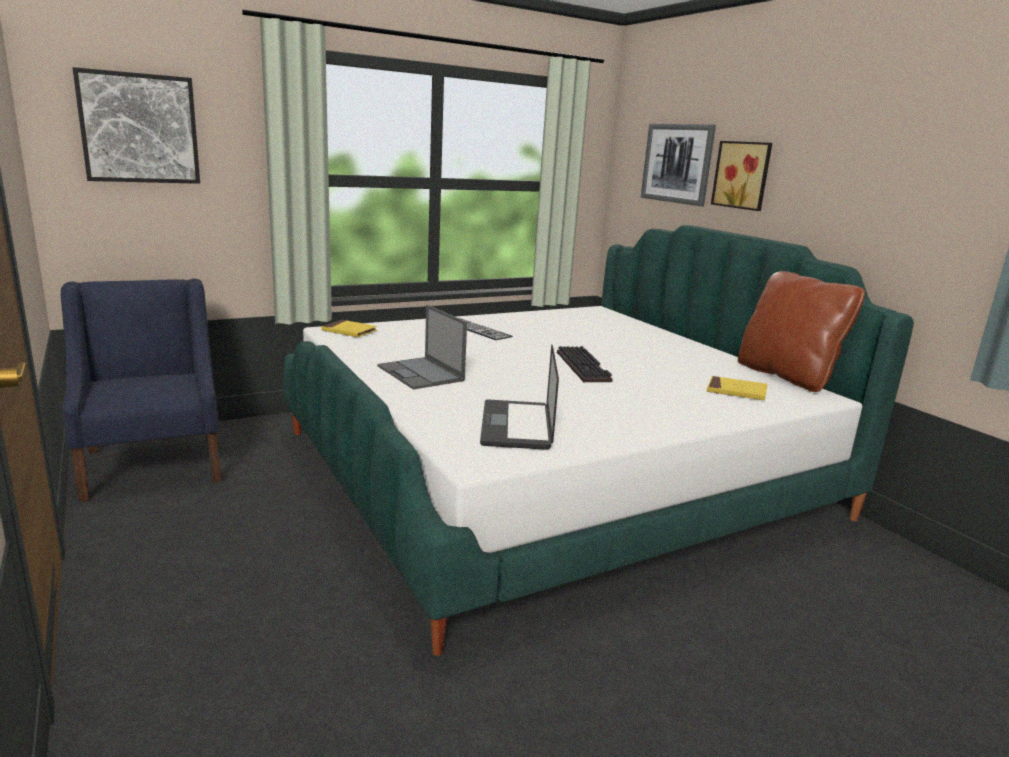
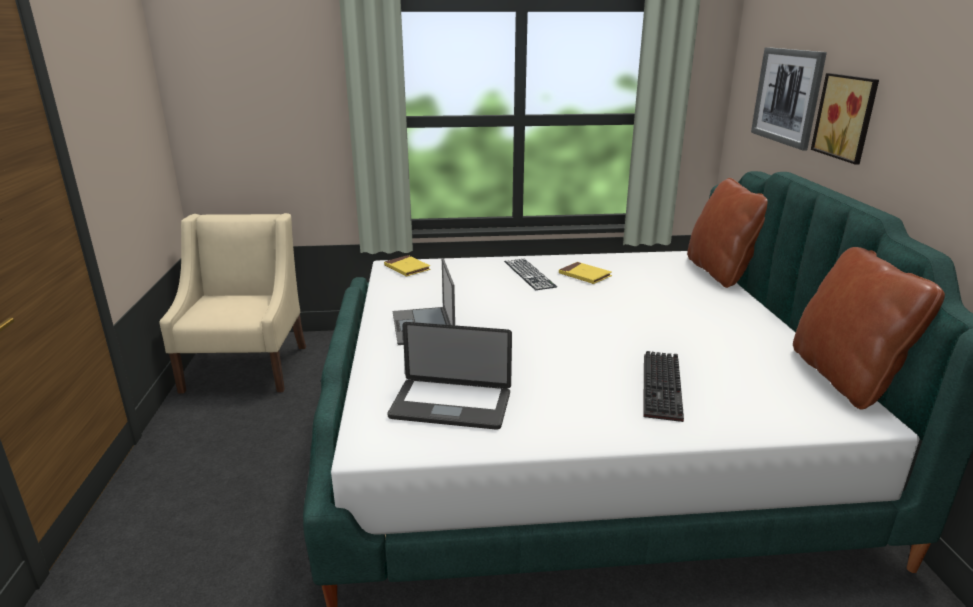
camera: 25 degrees right, 5 degrees up
blue armchair [61,278,221,501] -> beige armchair [159,213,306,393]
picture [72,67,200,184] -> none
laptop [480,344,559,450] -> laptop turned 105 degrees counterclockwise [387,322,512,430]
keyboard [557,346,613,382] -> keyboard moved to [644,351,684,422]
yellow book [707,376,768,400] -> yellow book moved to [559,262,612,284]
none -> brown pillow [687,178,768,288]

